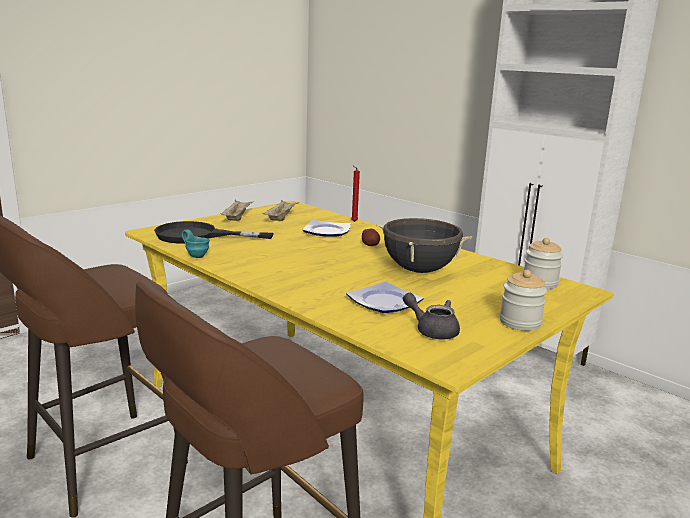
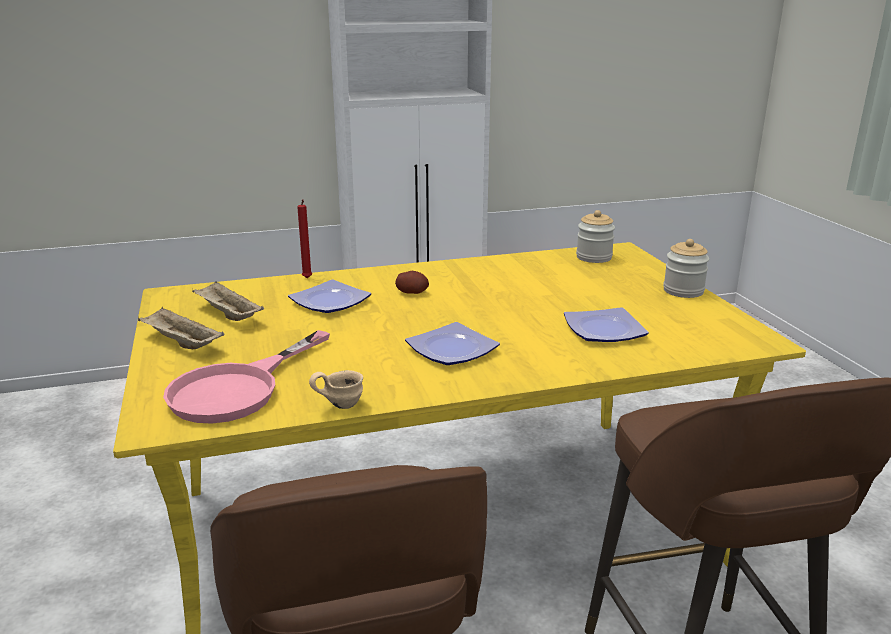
camera: 60 degrees left, 5 degrees up
black frying pan [154,221,274,244] -> pink frying pan [163,330,330,424]
turquoise mug [182,230,210,258] -> beige mug [309,370,363,409]
black cooking pot [376,218,473,273] -> none
grey teapot [403,292,460,339] -> none
none -> plate [405,322,500,365]

